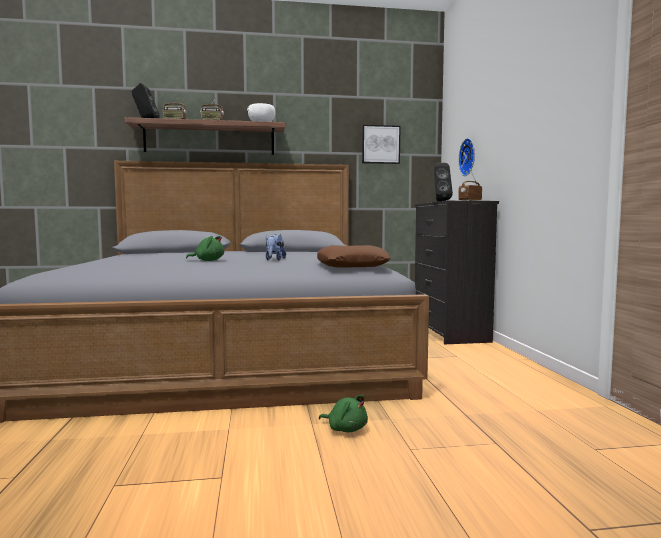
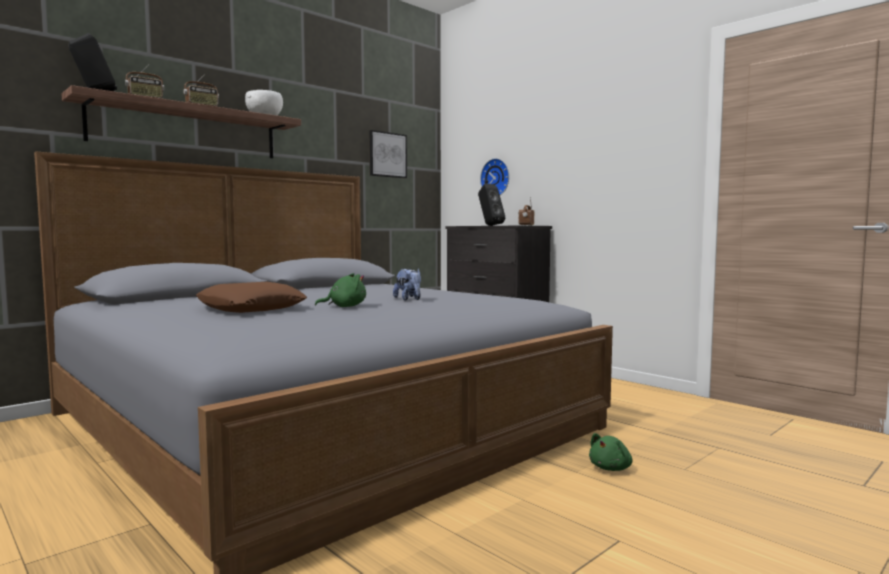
camera: 35 degrees left, 0 degrees up
brown pillow [317,245,390,268] -> brown pillow moved to [196,282,307,313]
green plush toy [319,395,368,432] -> green plush toy turned 135 degrees clockwise [589,433,632,471]

